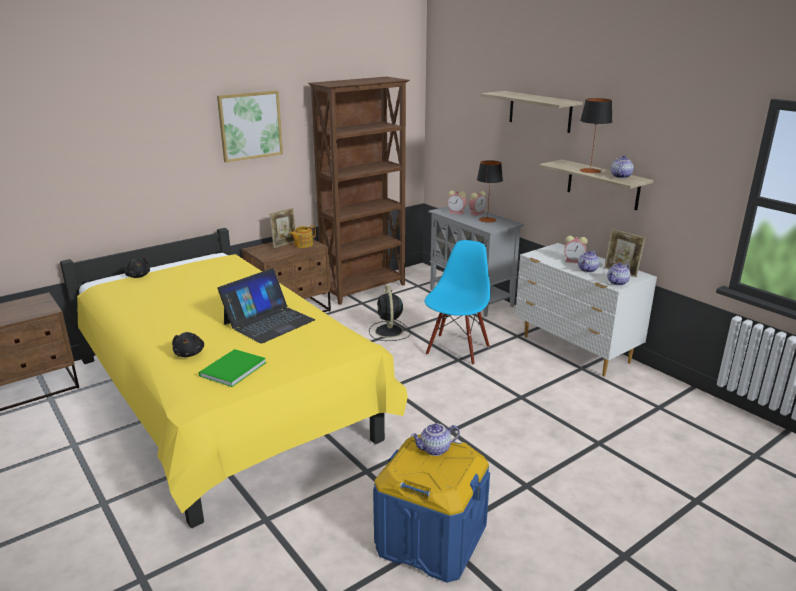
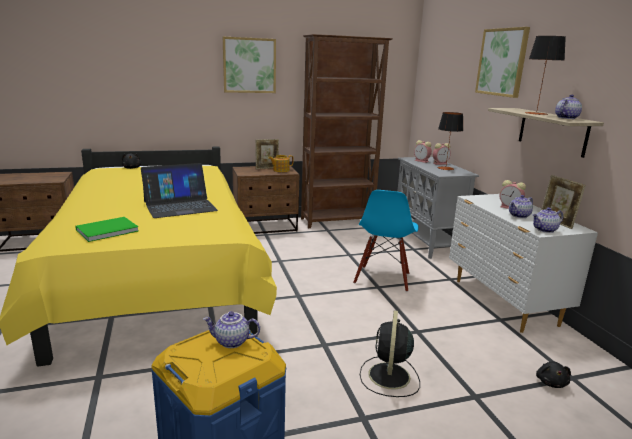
camera: 20 degrees right, 5 degrees down
black plush toy [172,332,204,357] -> black plush toy moved to [536,361,571,388]
black fan [369,286,411,341] -> black fan moved to [360,310,420,397]
blue chair [425,240,490,365] -> blue chair turned 150 degrees clockwise [353,190,419,292]
shelf [481,91,583,133] -> picture [475,27,530,98]

